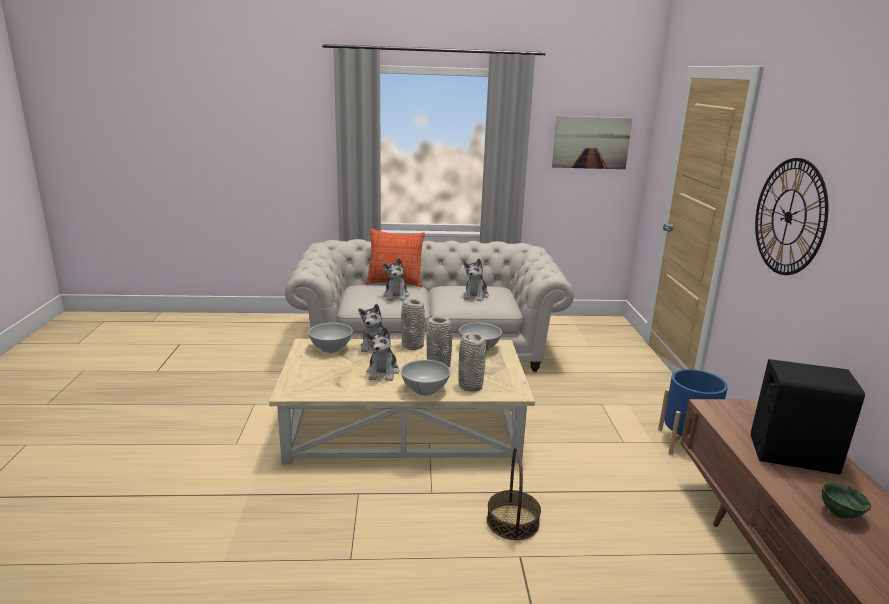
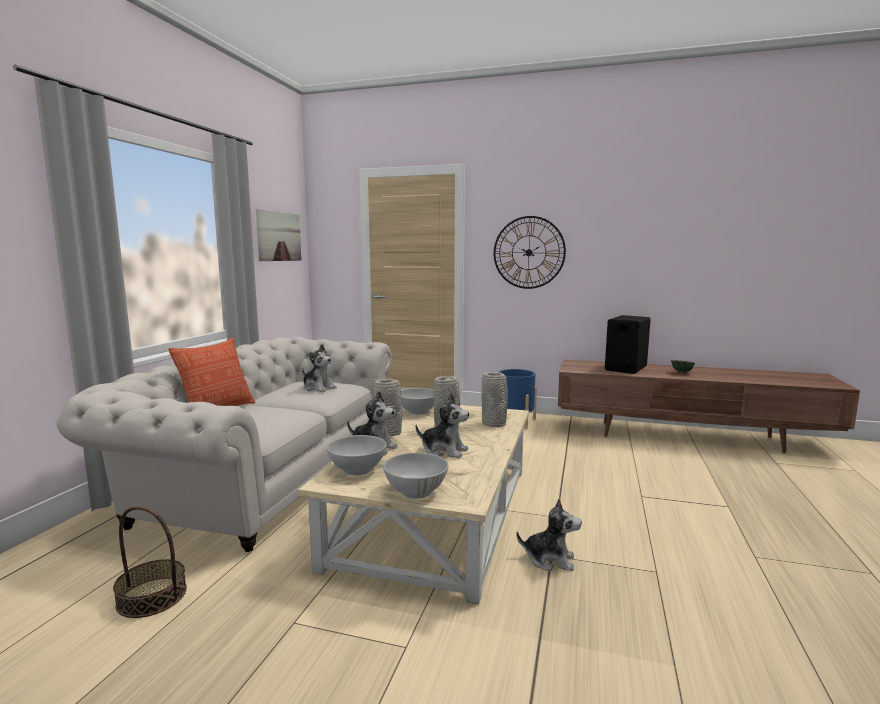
camera: 70 degrees left, 10 degrees down
plush toy [383,258,409,301] -> plush toy moved to [516,498,582,571]
white bowl [401,360,450,396] -> white bowl moved to [383,453,449,499]
basket [487,447,541,540] -> basket moved to [113,506,187,618]

